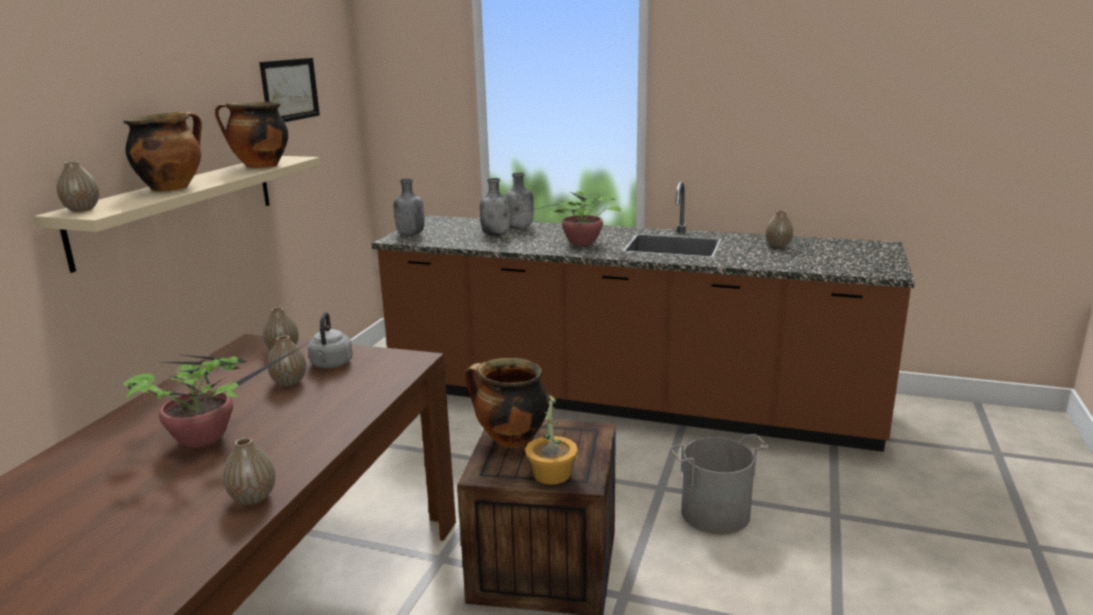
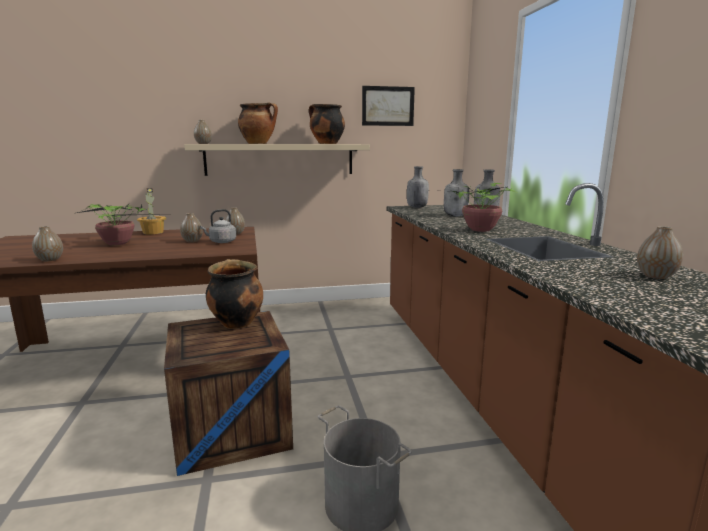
camera: 60 degrees right, 5 degrees down
potted plant [525,392,578,485] -> potted plant moved to [137,188,166,234]

